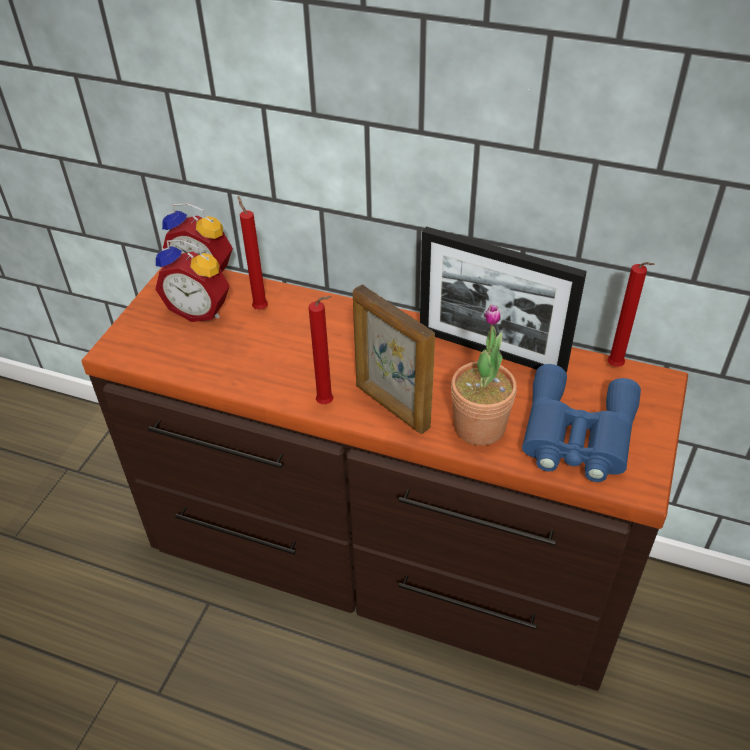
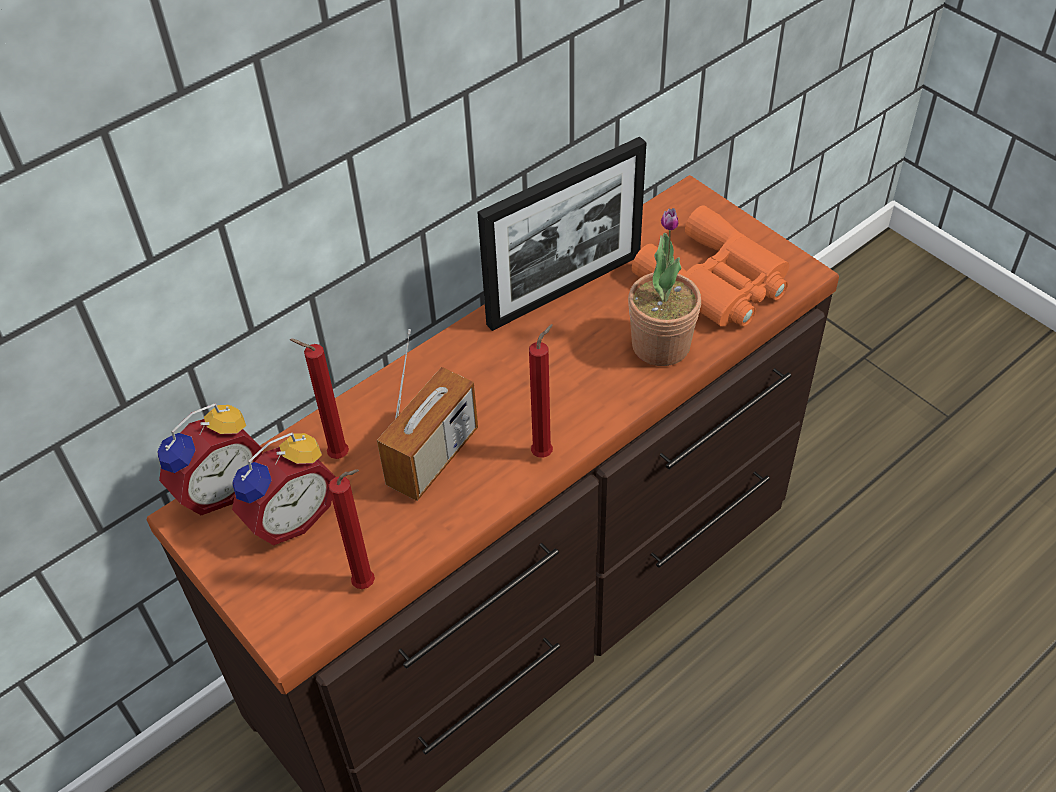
camera: 60 degrees left, 5 degrees up
picture frame [353,285,435,434] -> none
blue binoculars [522,364,641,482] -> orange binoculars [632,205,789,327]
red candle [607,262,655,367] -> red candle moved to [329,469,375,589]
none -> radio [377,329,478,501]

